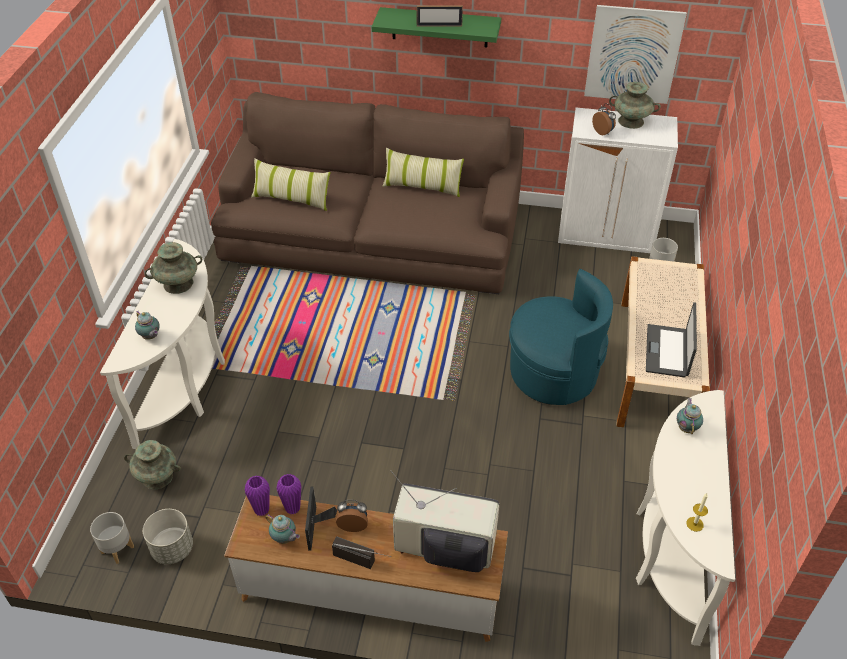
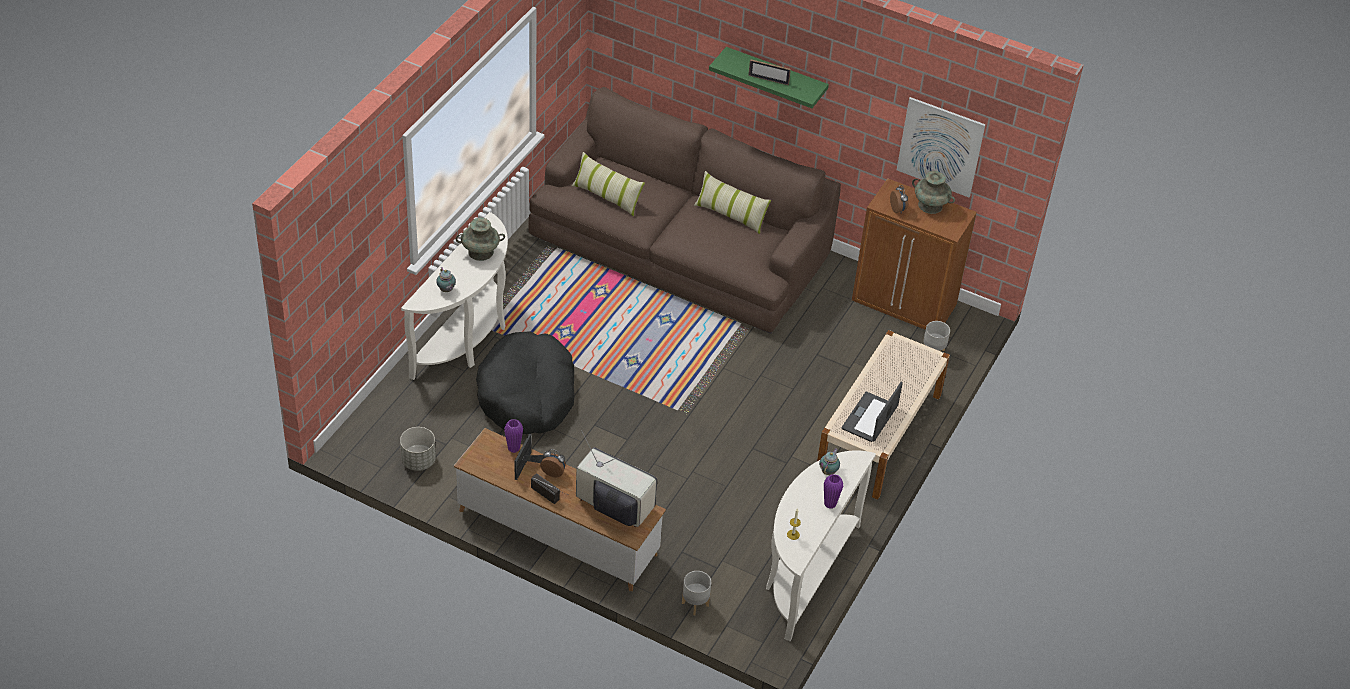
camera: 15 degrees right, 0 degrees up
grey planter [90,512,134,564] -> grey planter moved to [682,571,711,615]
turquoise vase [124,440,181,489] -> none
purple vase [245,476,270,516] -> purple vase moved to [824,474,843,509]
teapot [265,514,300,544] -> none
turquoise armchair [509,269,613,405] -> none
white cabinet [558,107,678,253] -> brown cabinet [852,179,977,330]
none -> black dog bed [476,331,575,434]

